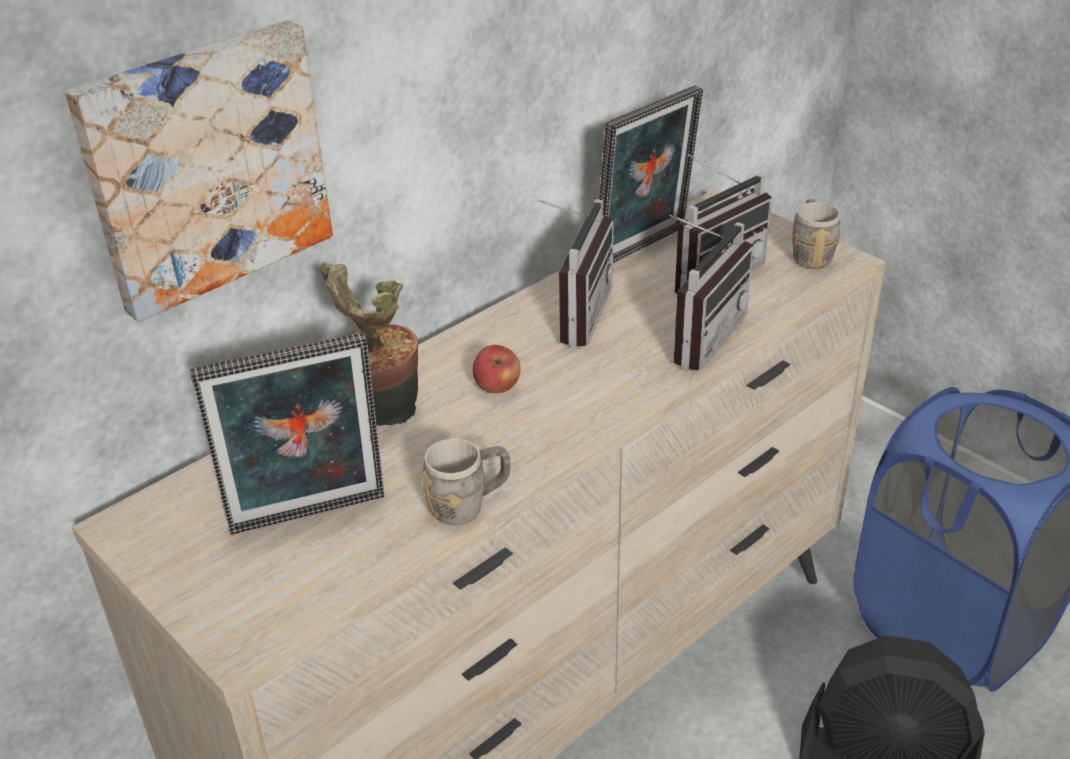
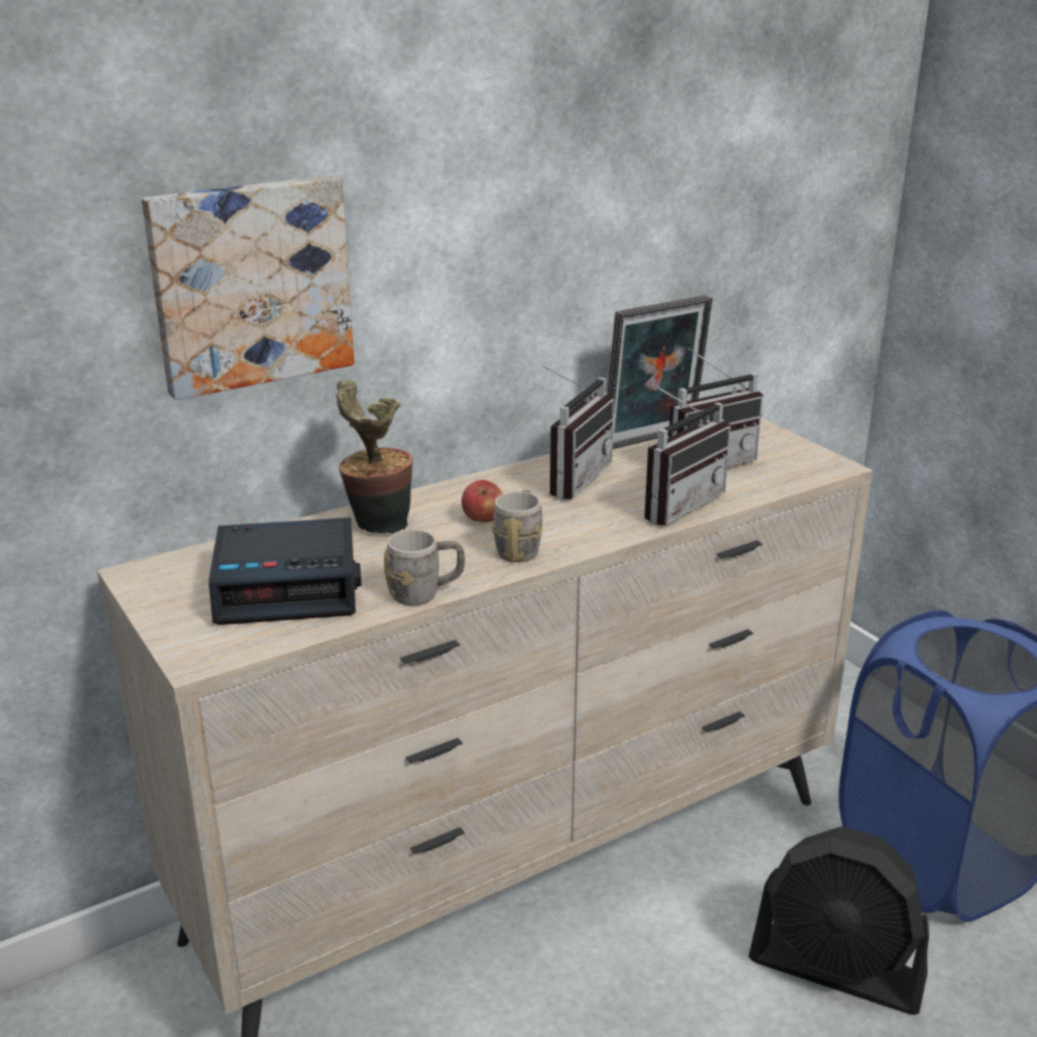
camera: 10 degrees right, 10 degrees down
picture frame [190,332,384,535] -> alarm clock [209,518,361,625]
grey mug [792,199,841,269] -> grey mug moved to [492,490,542,562]

